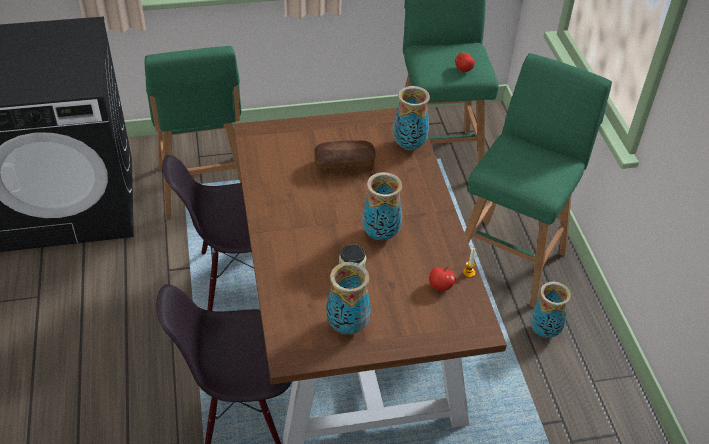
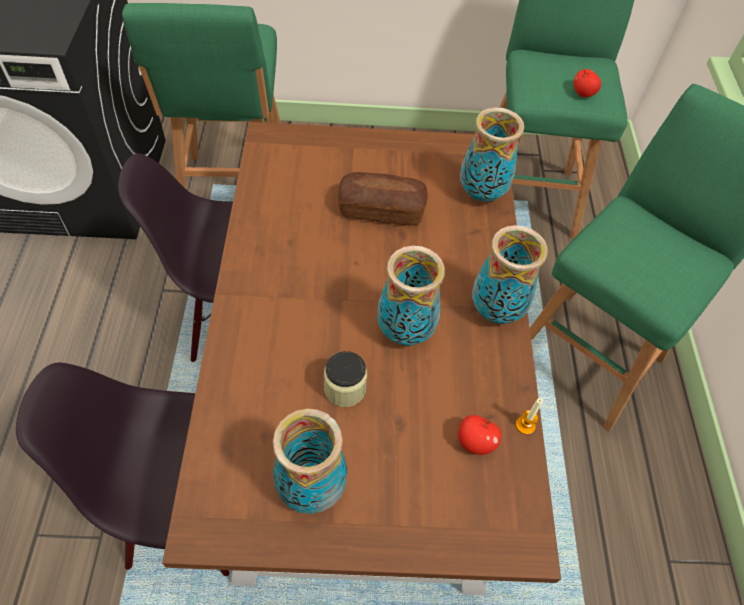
camera: 10 degrees right, 10 degrees up
vase [530,282,571,338] -> vase moved to [472,225,548,324]

